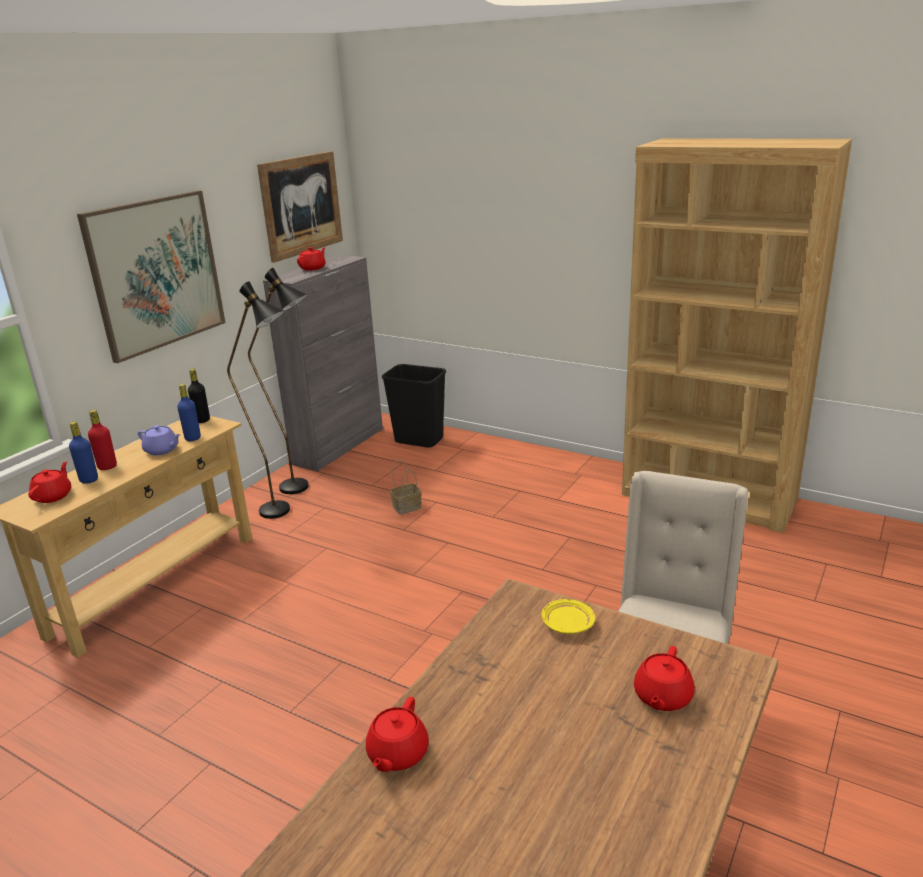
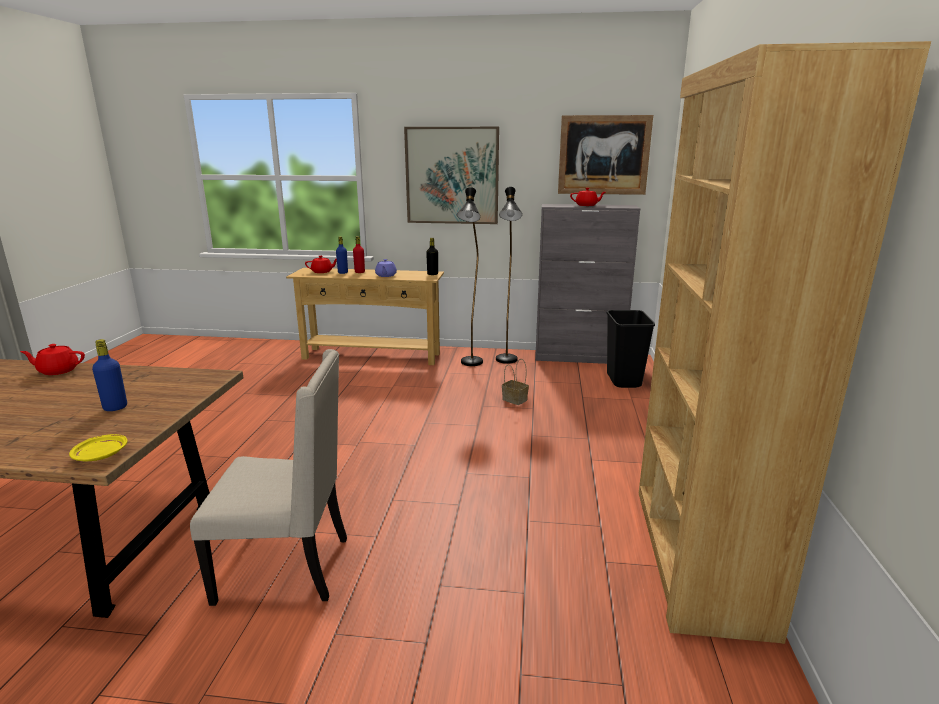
camera: 65 degrees right, 5 degrees down
blue bottle [177,384,201,441] -> blue bottle moved to [92,339,127,411]
yellow plate [542,599,595,634] -> yellow plate moved to [69,434,127,461]
red teapot [634,646,695,711] -> none

